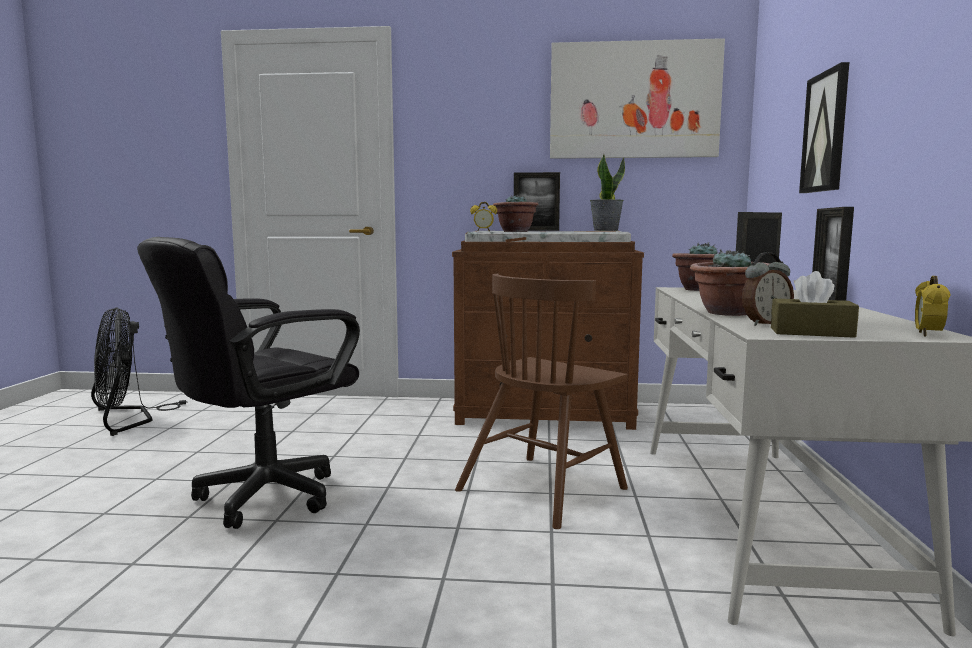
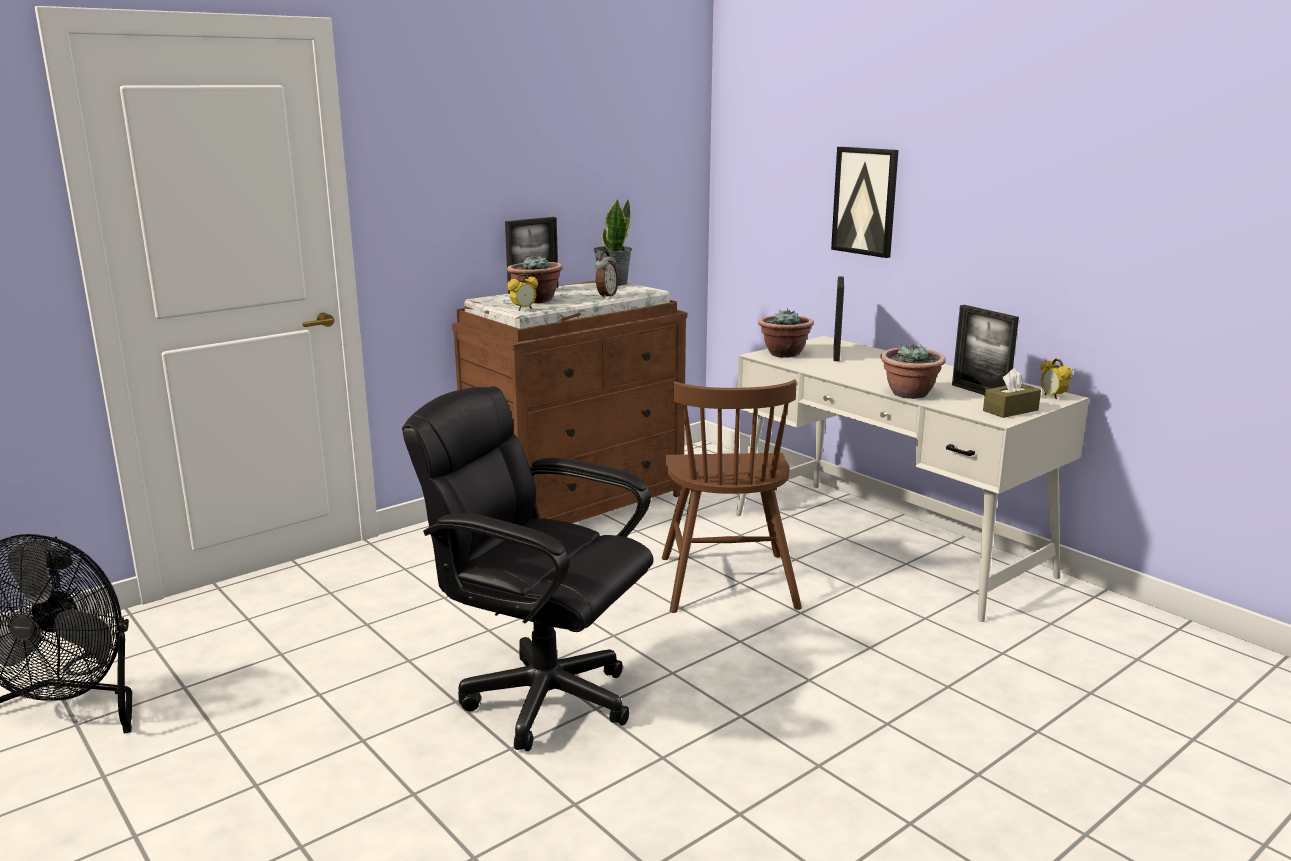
camera: 45 degrees left, 10 degrees up
black office chair [137,237,360,529] -> black office chair turned 120 degrees clockwise [402,386,653,751]
picture [550,38,725,159] -> none
alarm clock [742,252,794,326] -> alarm clock moved to [595,251,618,299]

